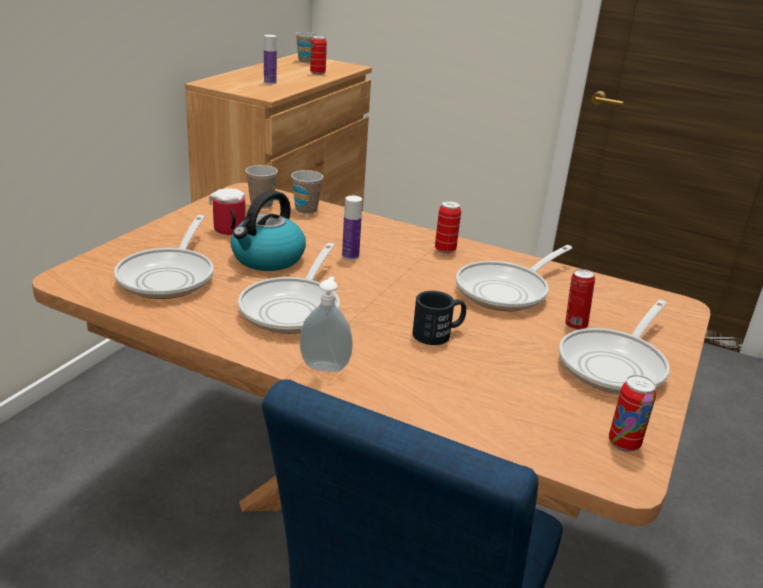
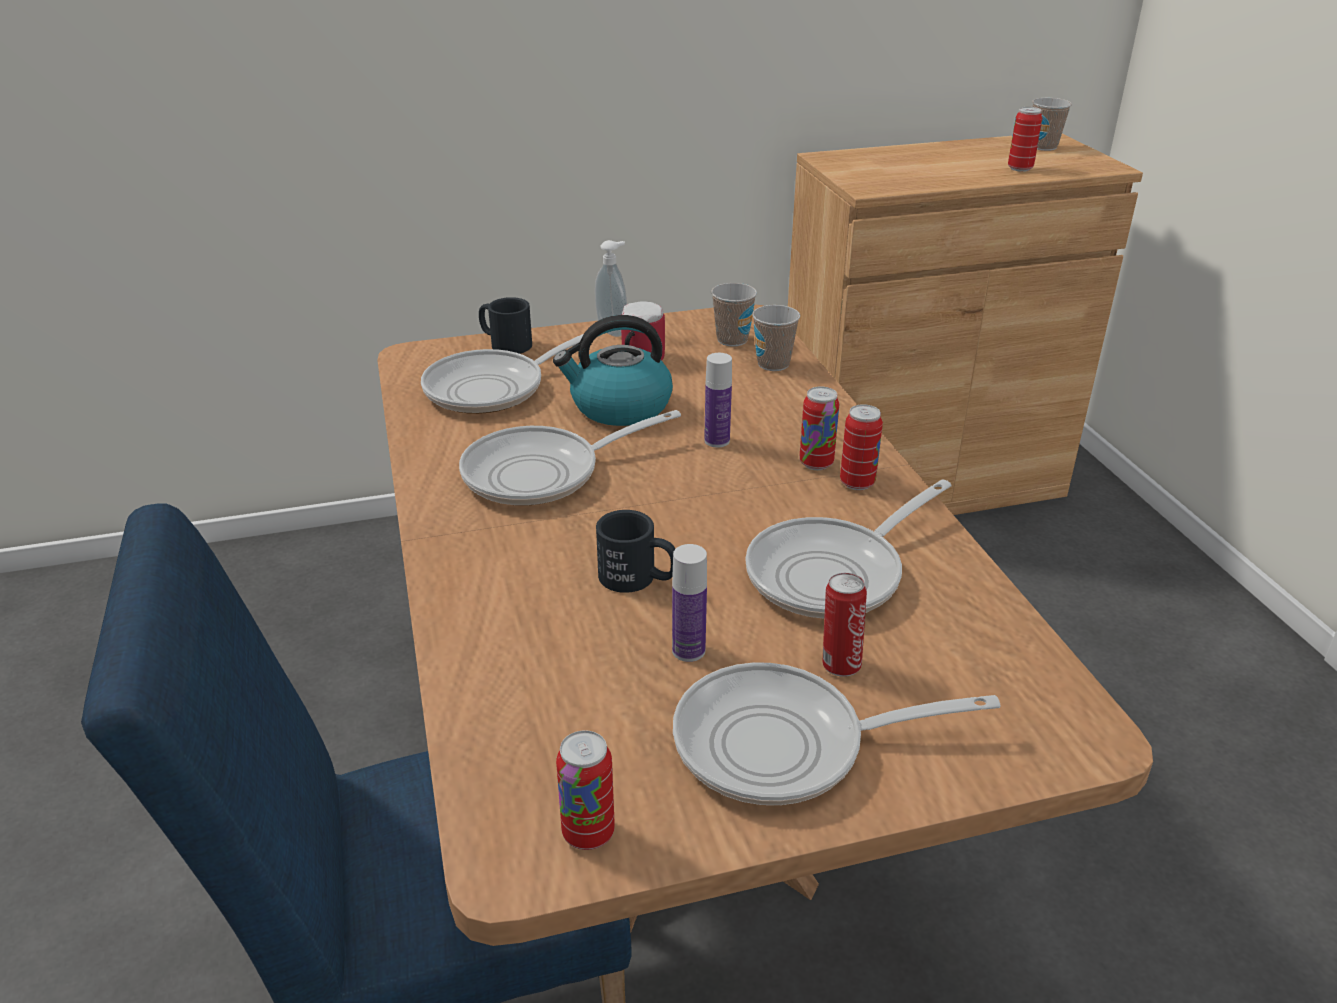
camera: 50 degrees right, 5 degrees up
bottle [264,35,277,84] -> bottle moved to [672,544,707,662]
soap dispenser [300,276,353,372] -> soap dispenser moved to [595,240,627,337]
frying pan [456,245,572,311] -> frying pan turned 45 degrees counterclockwise [745,479,952,619]
none -> black mug [479,297,532,354]
none -> can [799,387,839,470]

